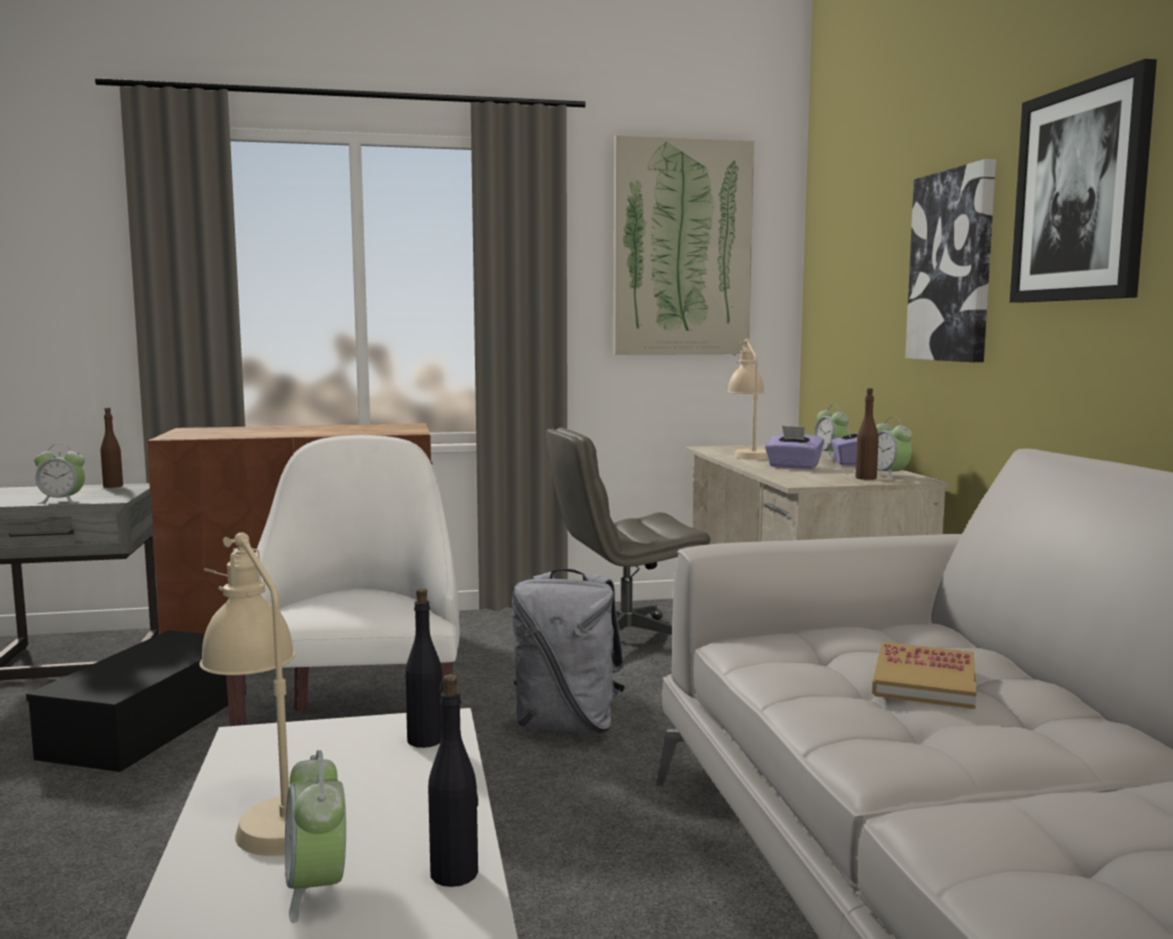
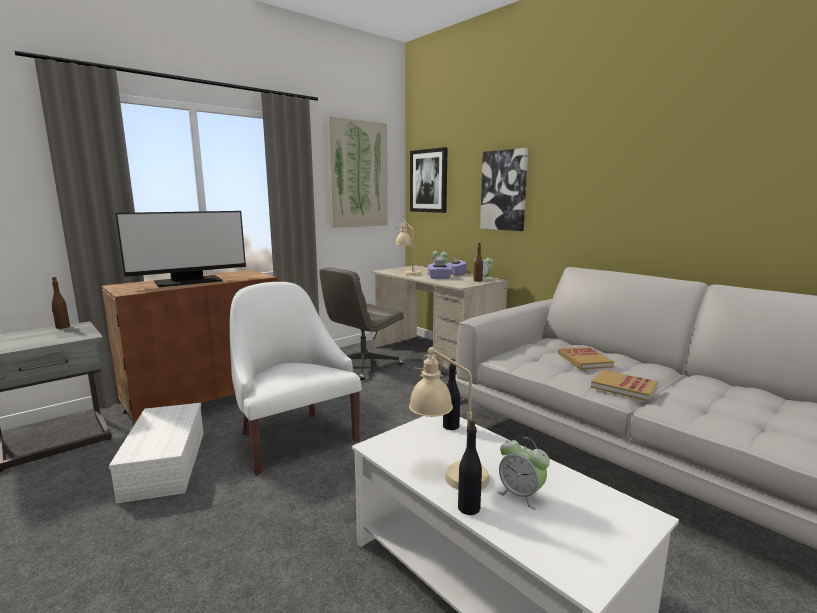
camera: 30 degrees left, 5 degrees up
black storage box [26,630,246,772] -> white storage box [109,403,204,503]
alarm clock [34,444,85,504] -> none
black bottle [428,674,478,887] -> black bottle moved to [458,419,482,515]
grey backpack [512,569,625,734] -> none
picture [1010,59,1157,303] -> picture moved to [410,147,448,213]
none -> monitor [115,211,246,287]
none -> book [591,370,658,401]

